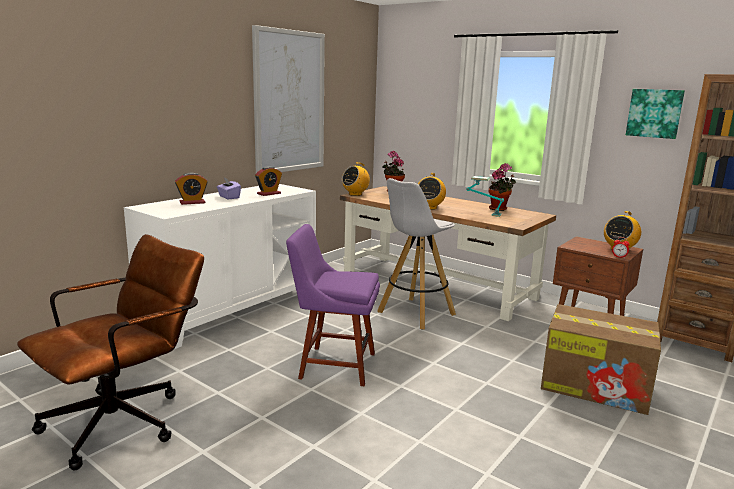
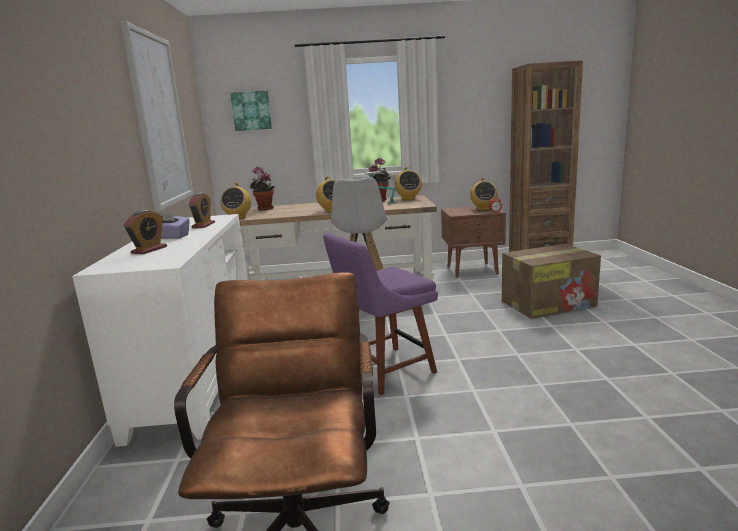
camera: 40 degrees left, 0 degrees up
picture [626,89,685,139] -> picture moved to [230,91,272,131]
none -> radio [394,167,422,200]

